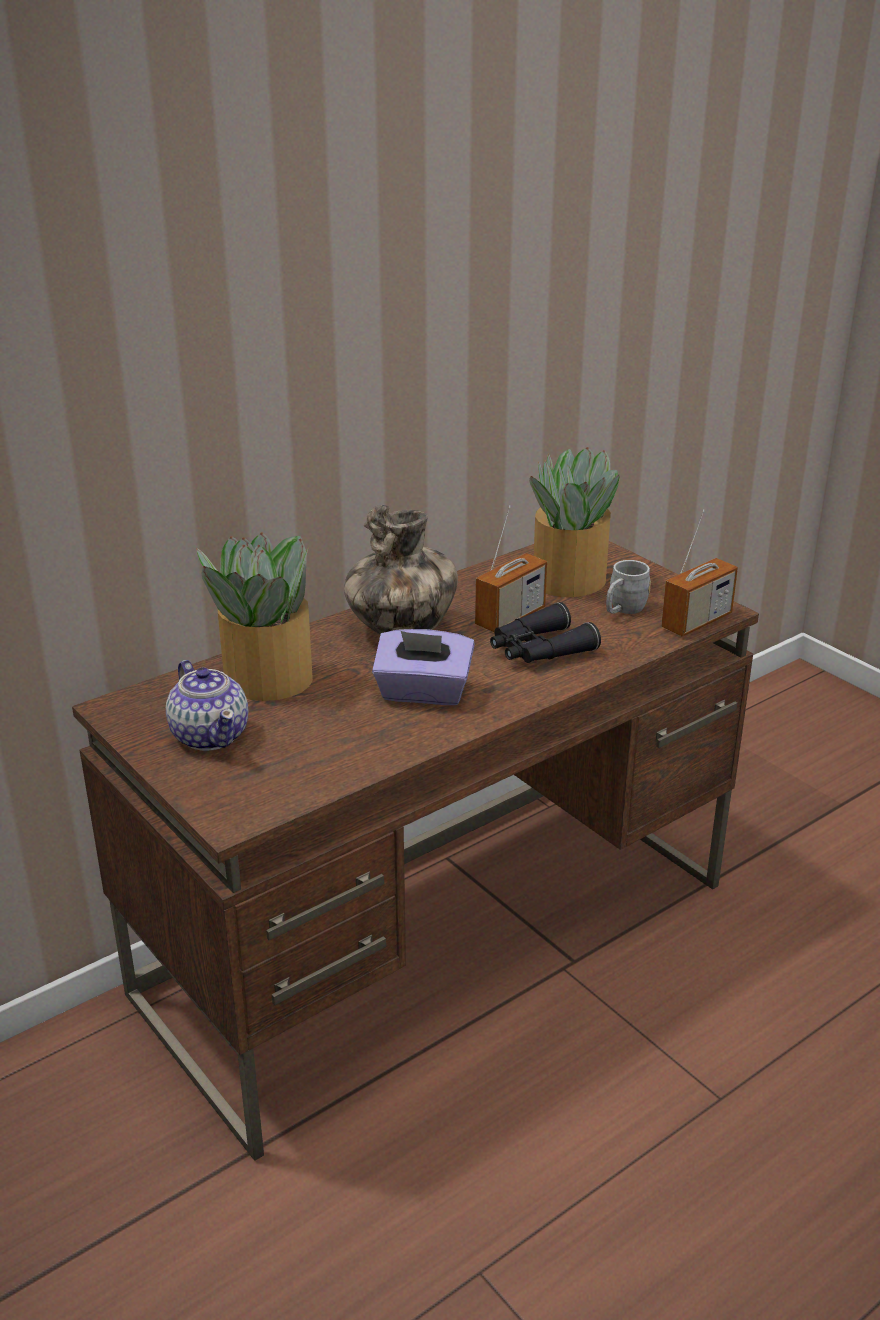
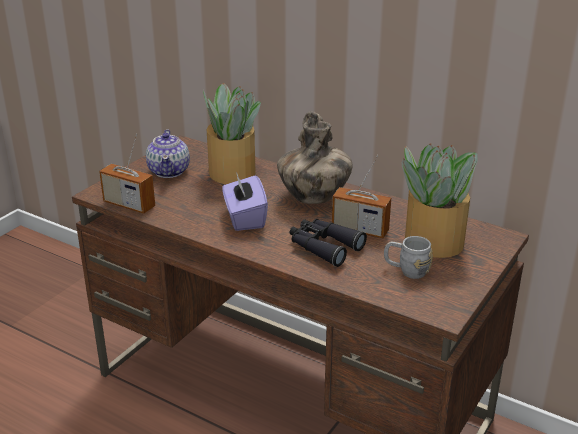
camera: 70 degrees right, 0 degrees up
teapot [166,660,249,751] -> teapot turned 45 degrees counterclockwise [146,129,190,178]
radio [661,509,738,637] -> radio moved to [99,134,155,214]

